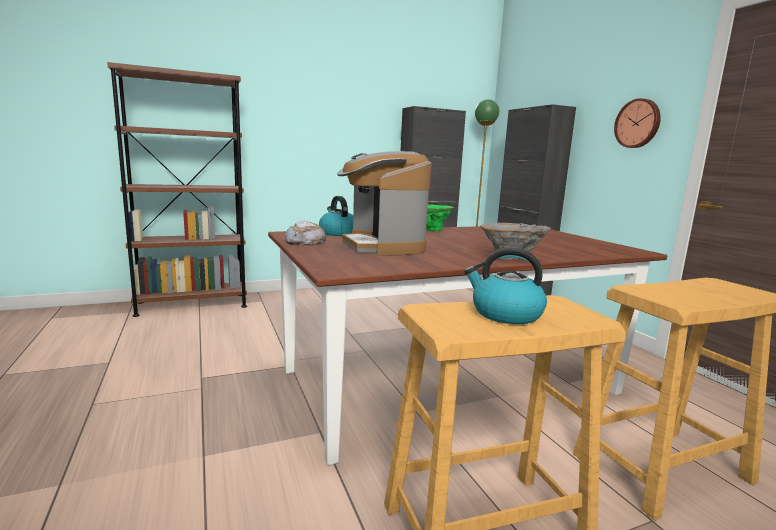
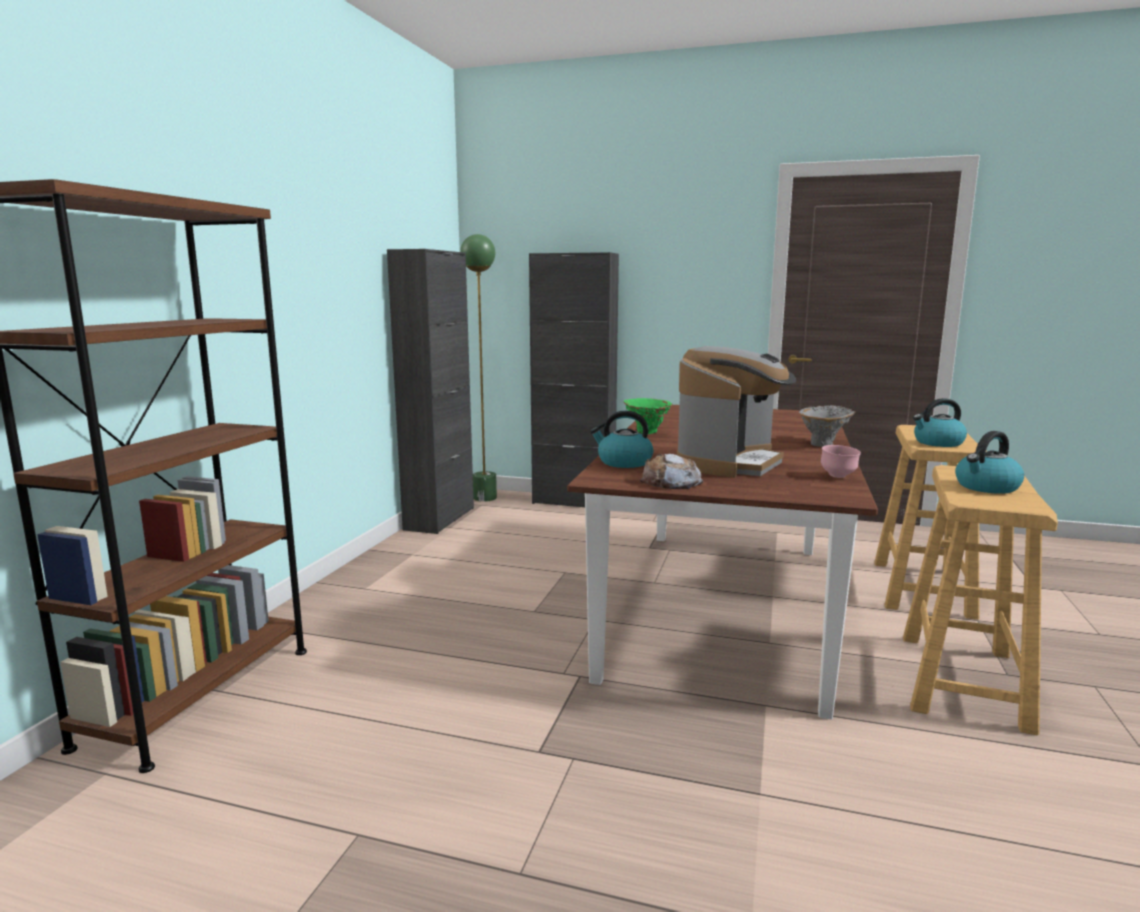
camera: 50 degrees left, 0 degrees up
coffee machine [337,151,432,256] -> coffee machine turned 75 degrees counterclockwise [677,346,796,478]
wall clock [614,98,661,148] -> none
none -> pink bowl [821,445,861,478]
none -> kettle [913,398,967,447]

